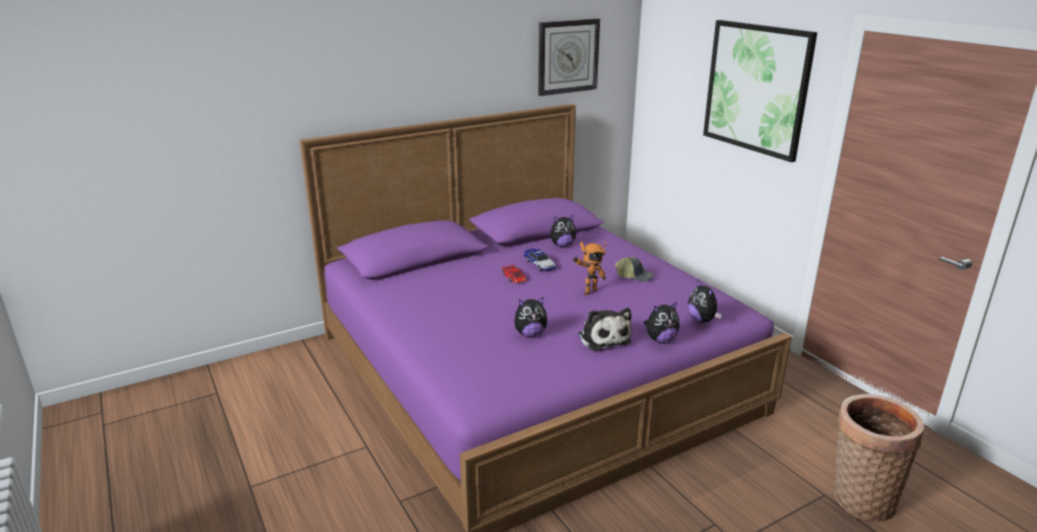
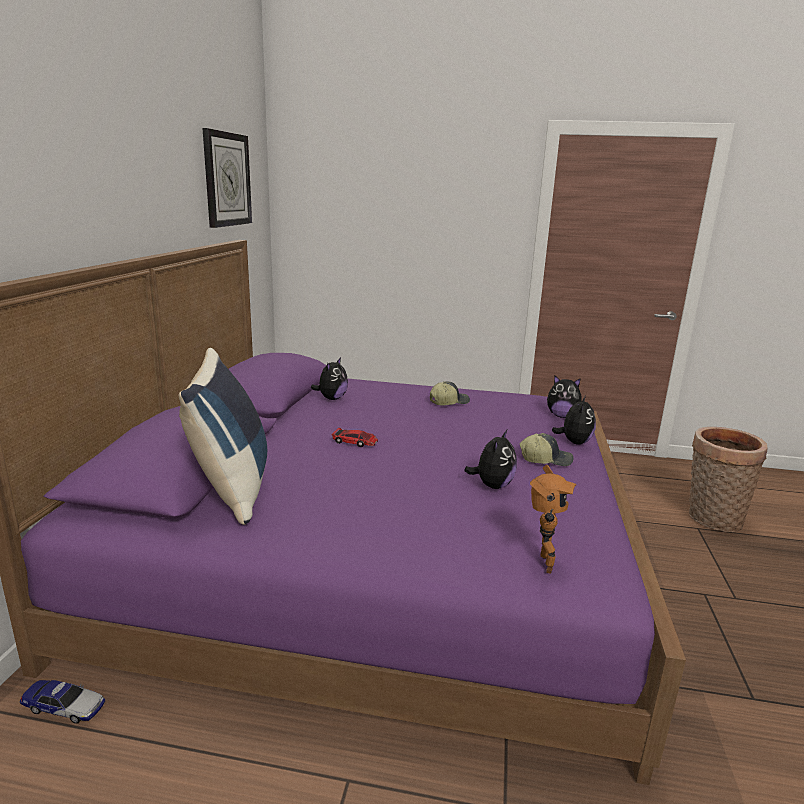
camera: 50 degrees left, 5 degrees down
toy car [523,249,556,271] -> toy car moved to [20,680,105,724]
toy robot [573,241,606,295] -> toy robot moved to [530,465,576,574]
plush toy [578,308,632,351] -> cap [520,433,574,466]
picture [703,20,817,162] -> none
none -> blue pillow [178,348,267,525]

